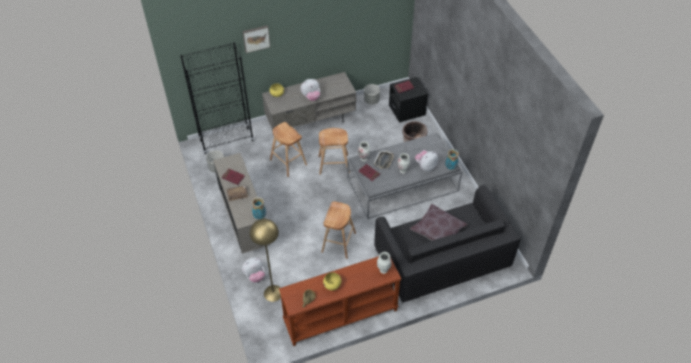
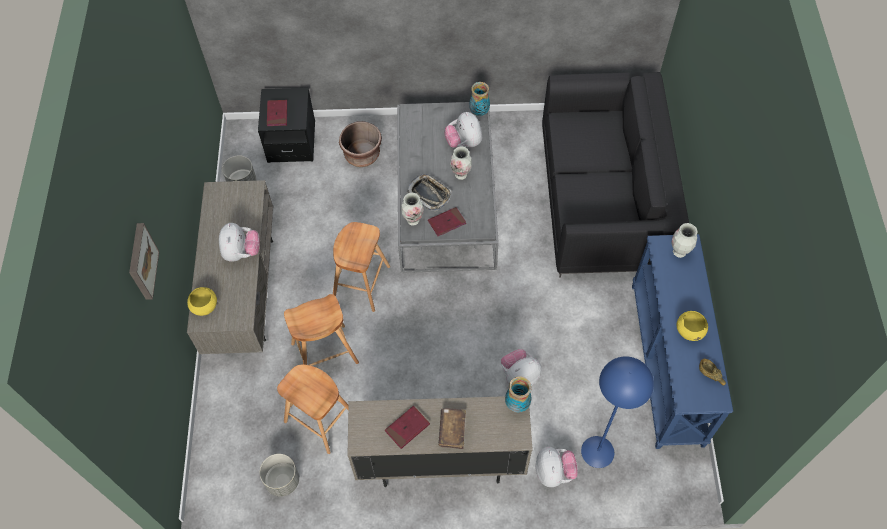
camera: 70 degrees left, 10 degrees up
black bookcase [180,42,254,154] -> none
yellow floor lamp [250,219,281,302] -> blue floor lamp [581,356,654,468]
brown console table [279,256,401,346] -> blue console table [632,234,733,449]
brown stool [321,201,356,259] -> brown stool moved to [277,364,349,454]
brown pillow [410,204,468,241] -> none
none -> plush toy [501,349,542,386]

